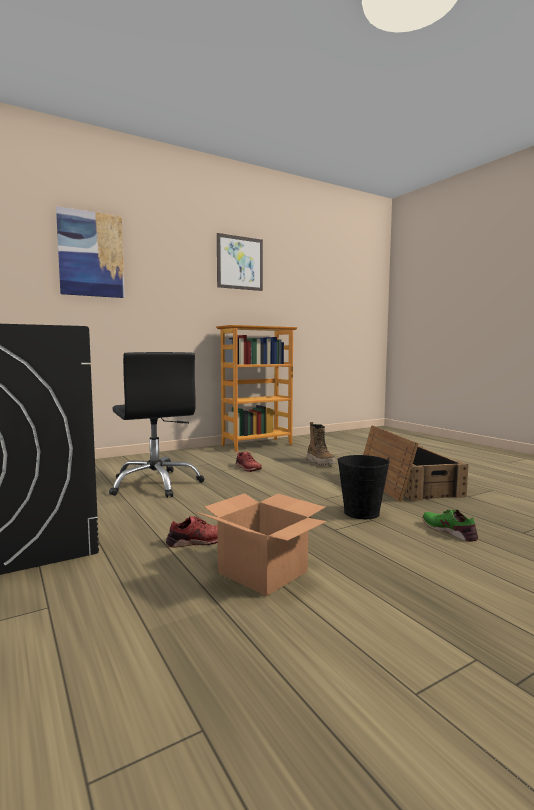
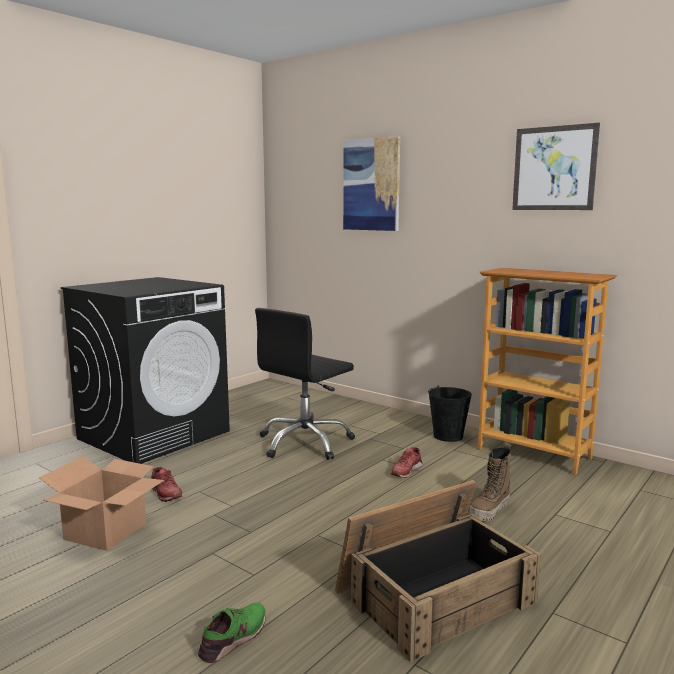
camera: 70 degrees right, 5 degrees up
black bucket [338,455,390,519] -> black bucket moved to [428,385,472,442]

